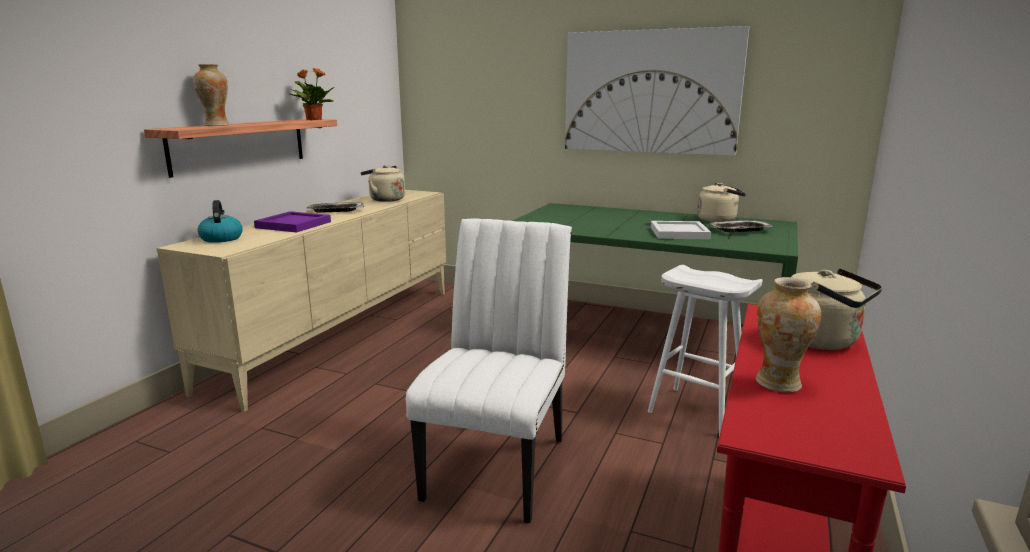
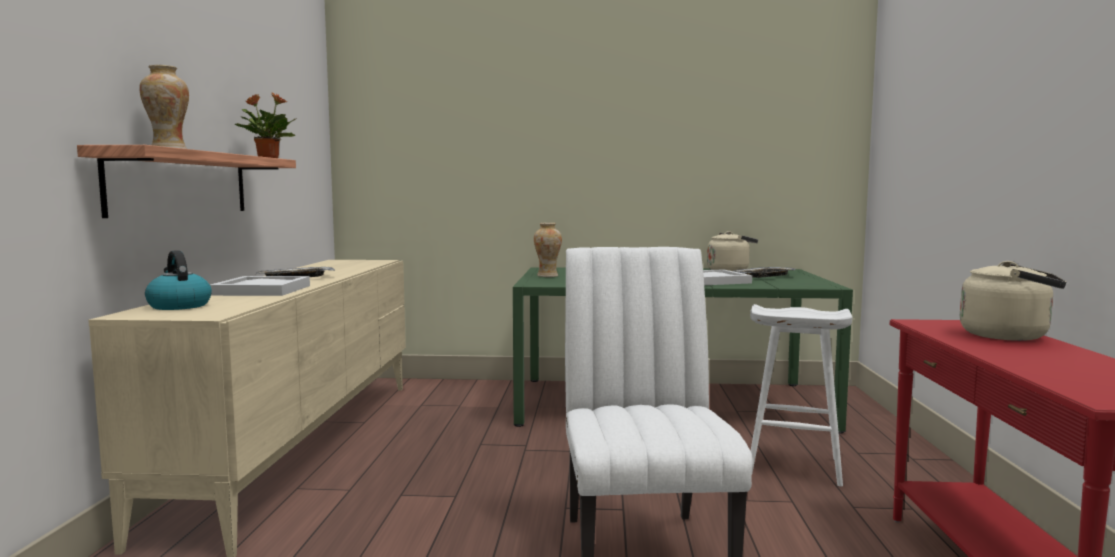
camera: 20 degrees left, 10 degrees down
purple tray [254,211,331,233] -> white tray [210,276,310,296]
beige kettle [361,165,405,202] -> none
picture [565,26,749,156] -> none
vase [756,277,821,393] -> vase moved to [534,223,562,277]

